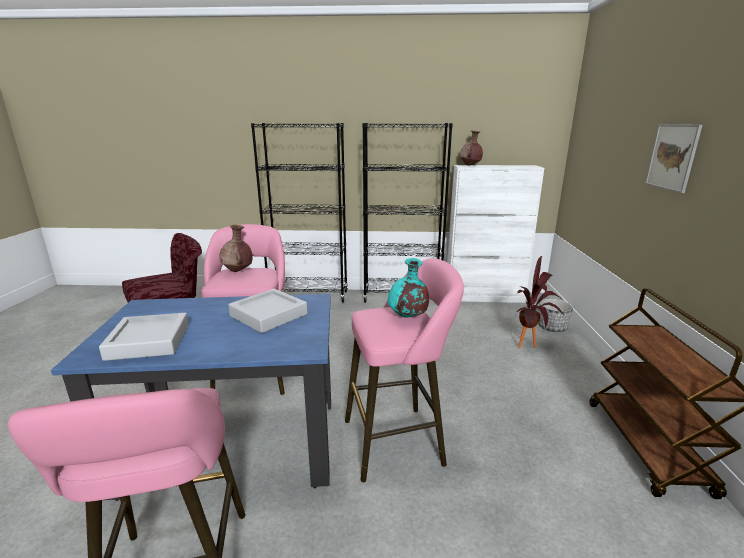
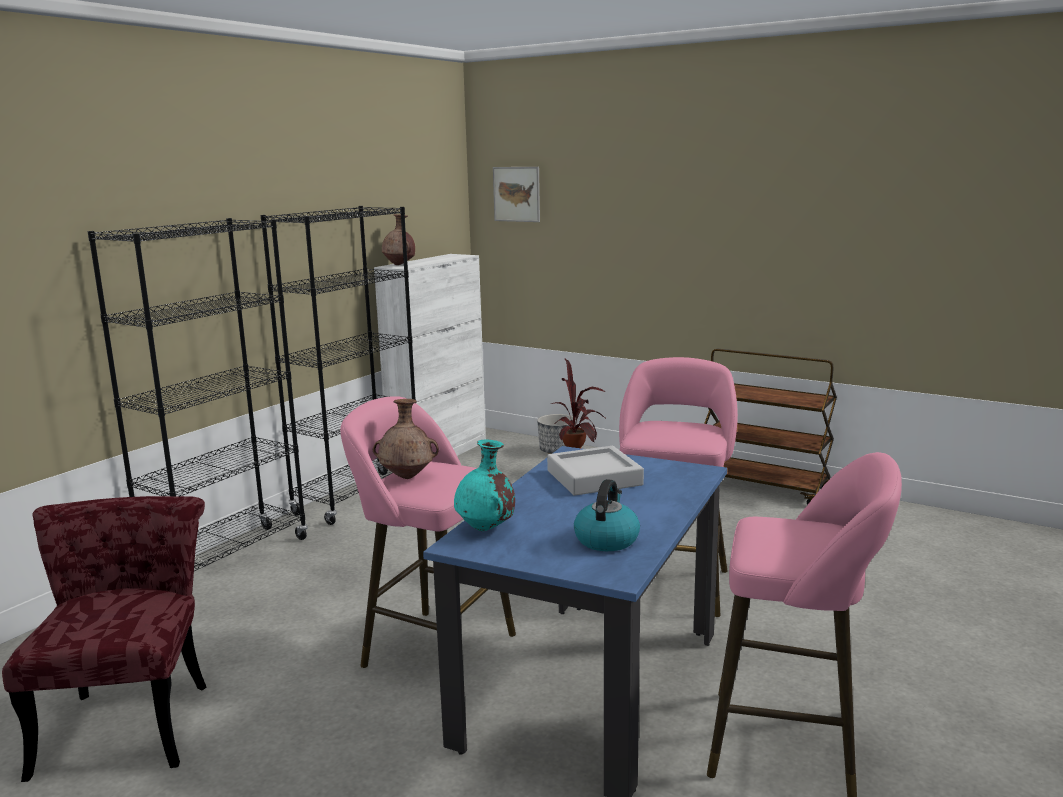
camera: 60 degrees left, 5 degrees down
grey tray [99,313,189,361] -> kettle [574,479,640,551]
turquoise vase [388,258,429,318] -> turquoise vase moved to [454,440,515,531]
picture [645,124,703,193] -> picture moved to [493,167,540,222]

